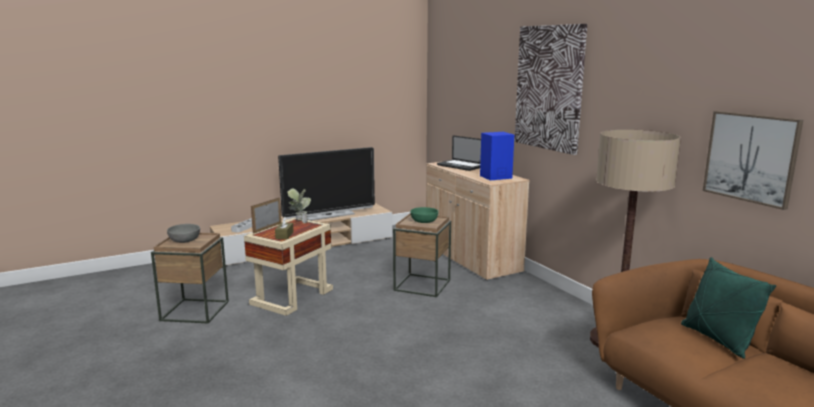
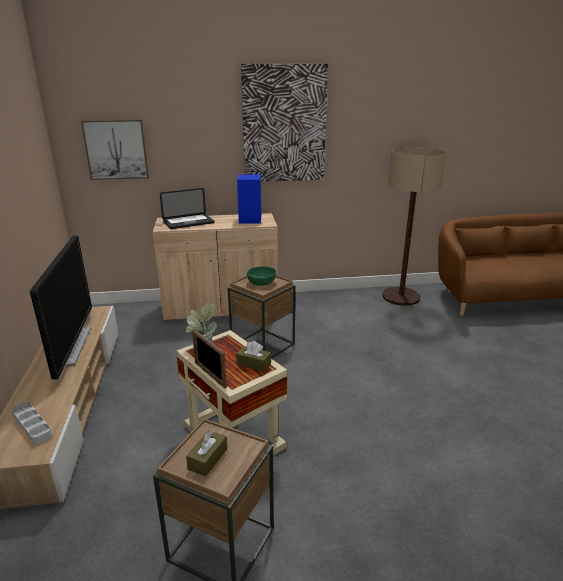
camera: 70 degrees left, 10 degrees up
grey bowl [167,224,200,243] -> brown tissue box [186,430,227,476]
green pillow [681,257,776,359] -> none
picture [703,111,803,210] -> picture moved to [81,120,149,180]

